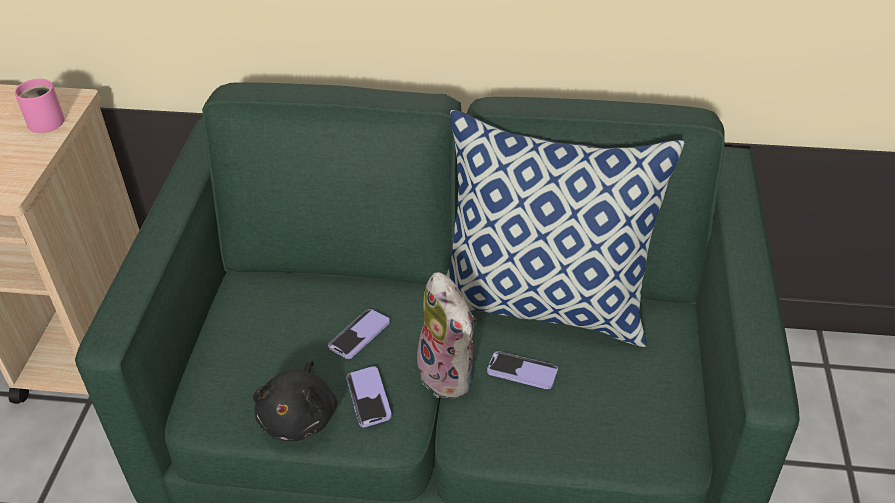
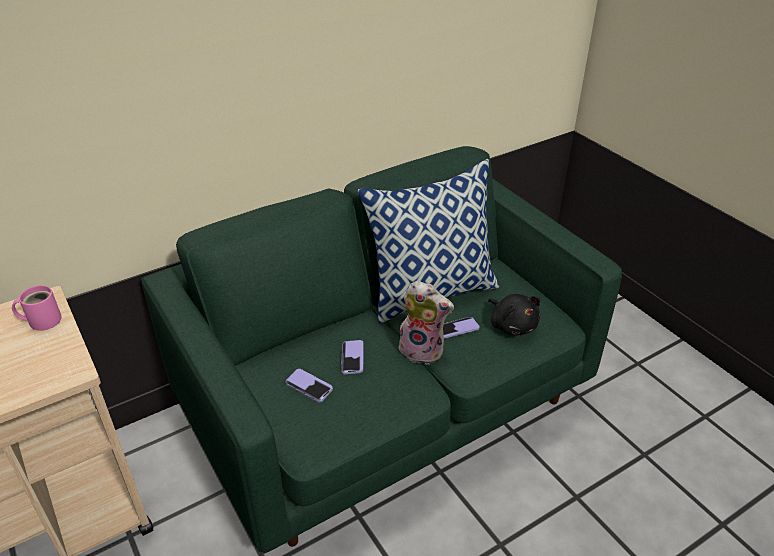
camera: 40 degrees left, 5 degrees down
black plush toy [253,361,337,441] -> black plush toy moved to [488,294,540,336]
phone [346,366,392,427] -> phone moved to [286,369,333,403]

